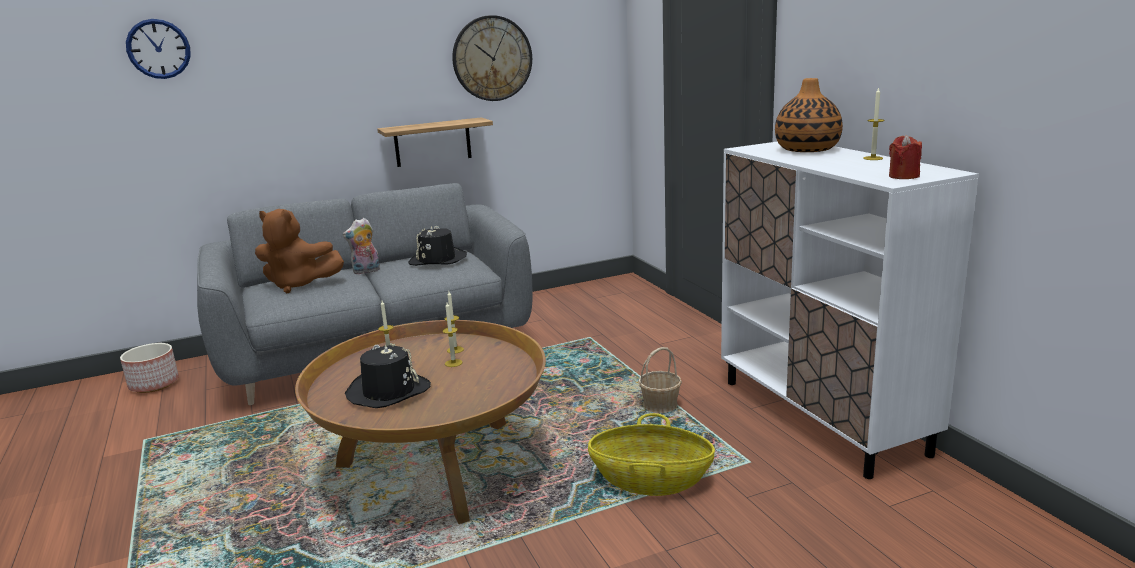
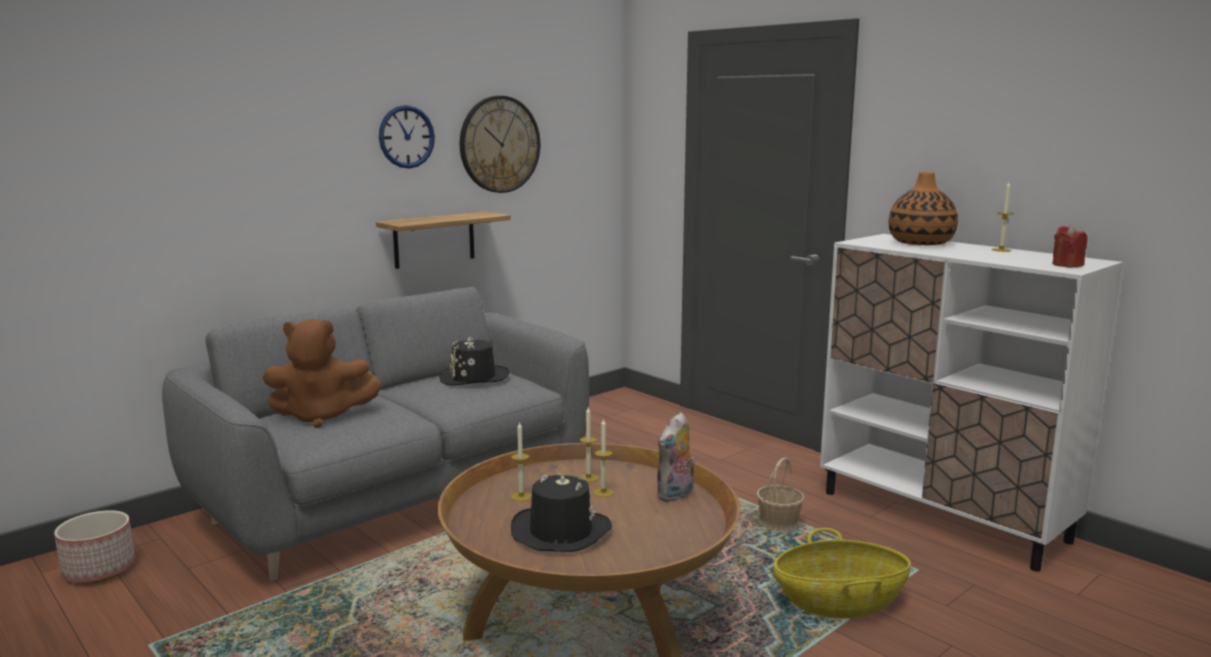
camera: 20 degrees left, 5 degrees down
wall clock [126,19,191,79] -> wall clock moved to [379,105,435,169]
plush toy [342,218,380,274] -> plush toy moved to [656,412,695,502]

